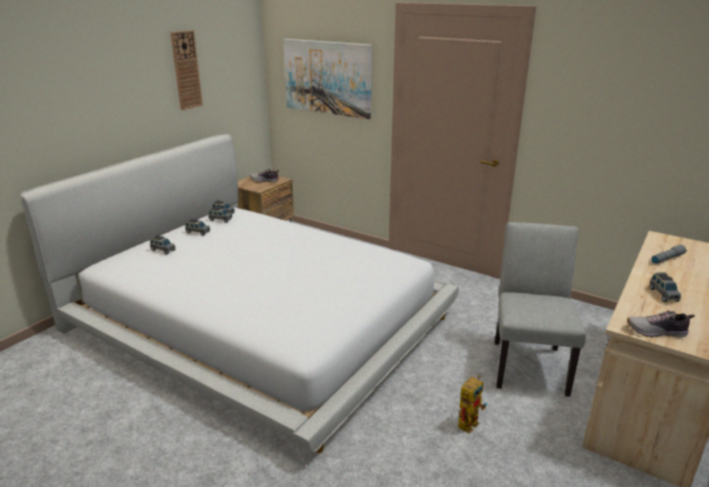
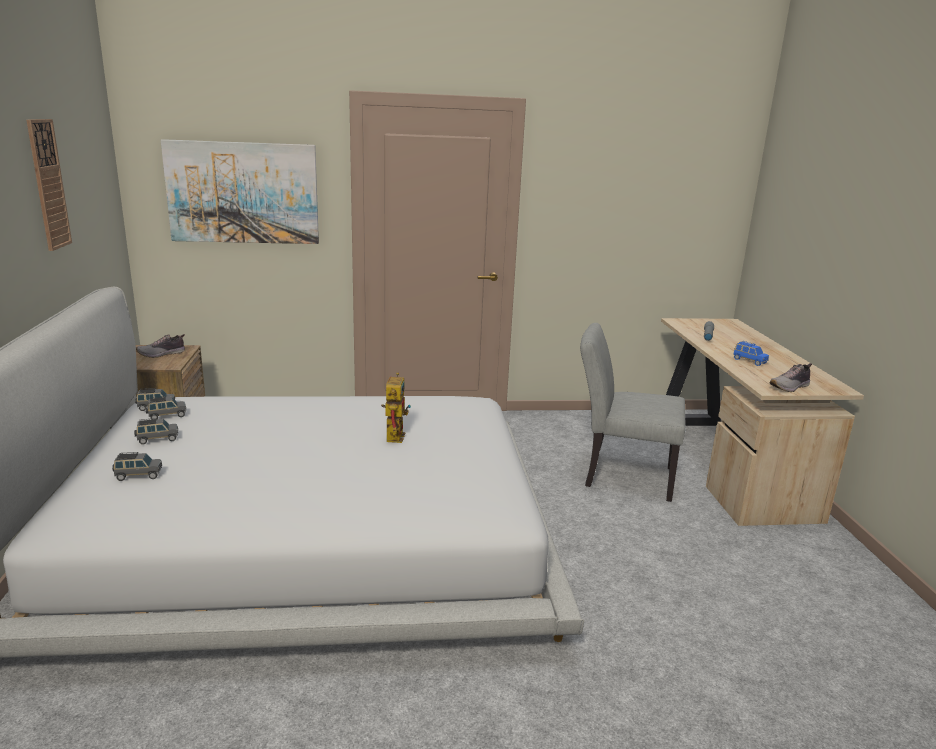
camera: 40 degrees left, 5 degrees down
toy robot [458,375,487,434] -> toy robot moved to [381,372,411,443]
grey chair [495,222,586,397] -> grey chair turned 45 degrees counterclockwise [580,323,685,502]
grey toy car [649,272,681,302] -> blue toy car [733,341,769,366]

